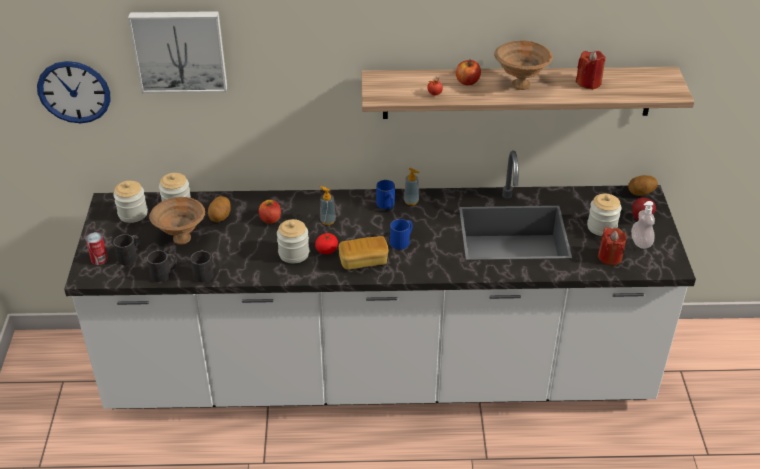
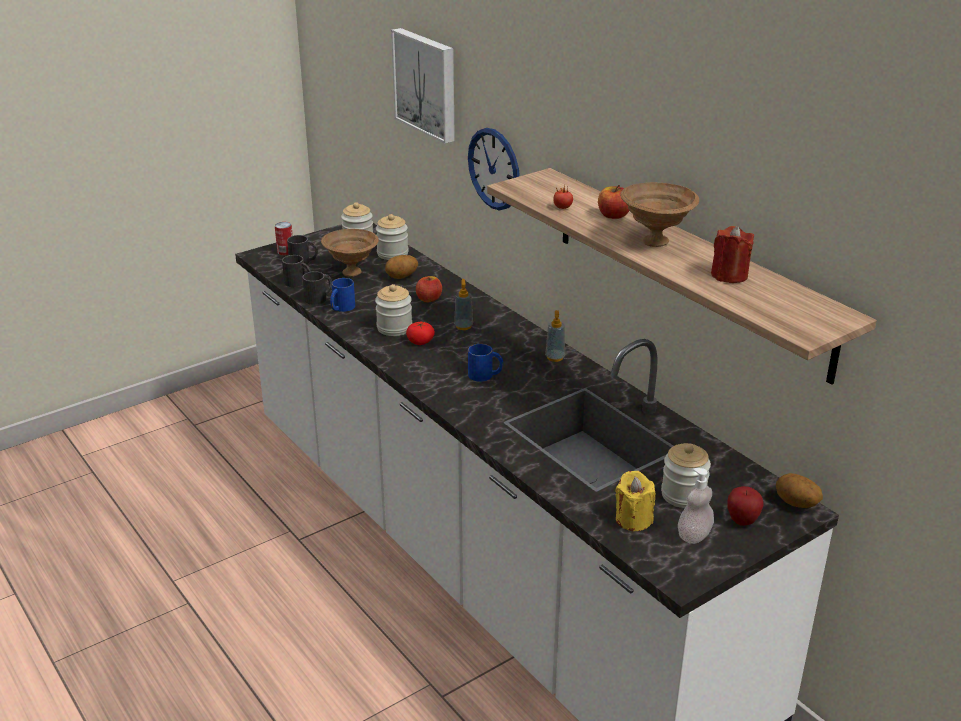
camera: 55 degrees right, 10 degrees down
wall clock [37,61,110,123] -> wall clock moved to [468,128,520,210]
bread [339,236,389,270] -> none
blue mug [376,180,395,209] -> blue mug moved to [330,278,355,312]
red candle [598,227,627,265] -> yellow candle [615,471,655,531]

